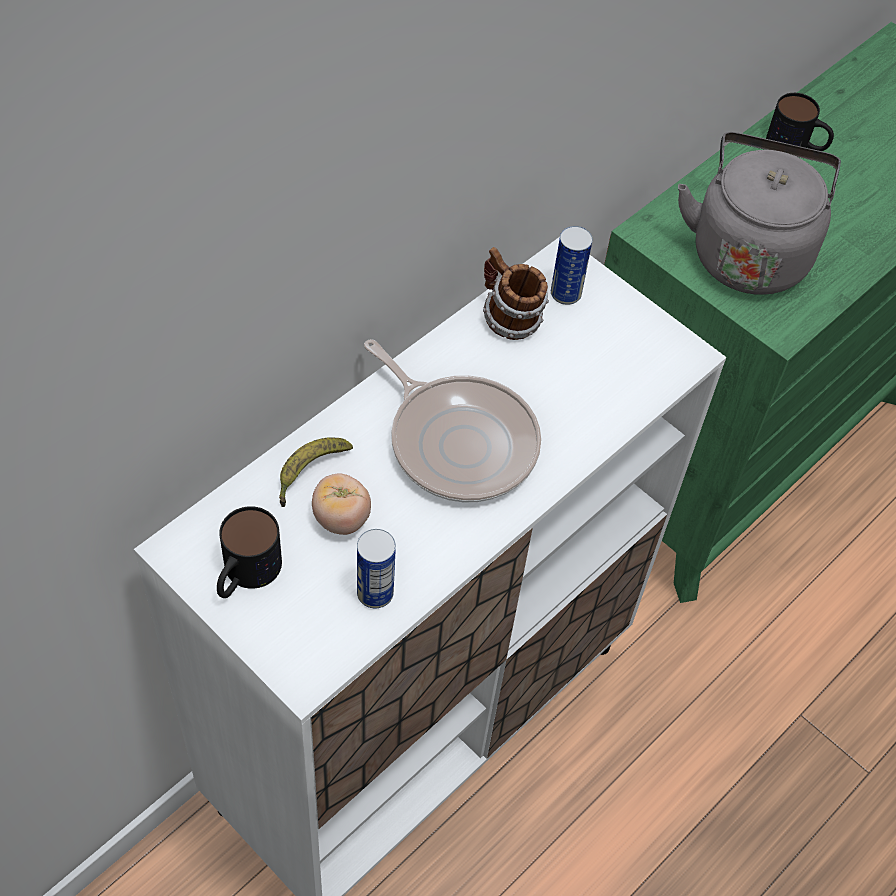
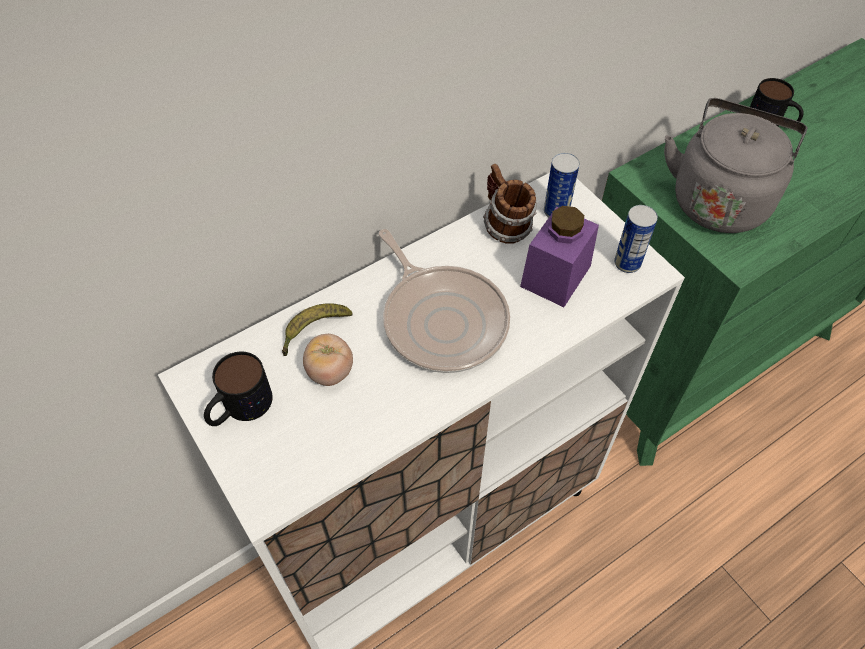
camera: 15 degrees right, 0 degrees up
can [357,529,396,608] -> can moved to [614,205,658,273]
none -> purple jar [520,206,599,307]

